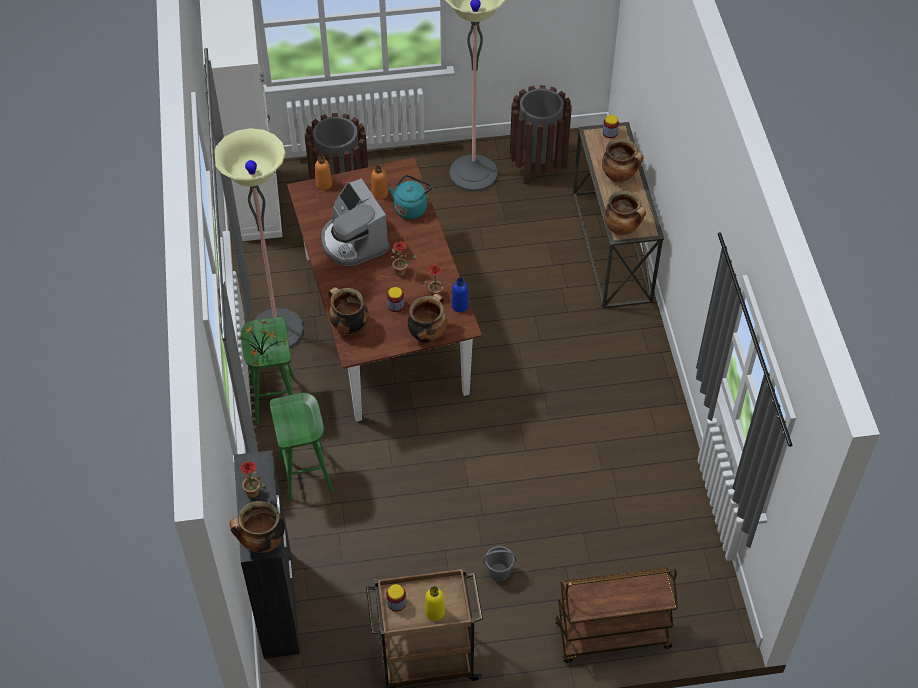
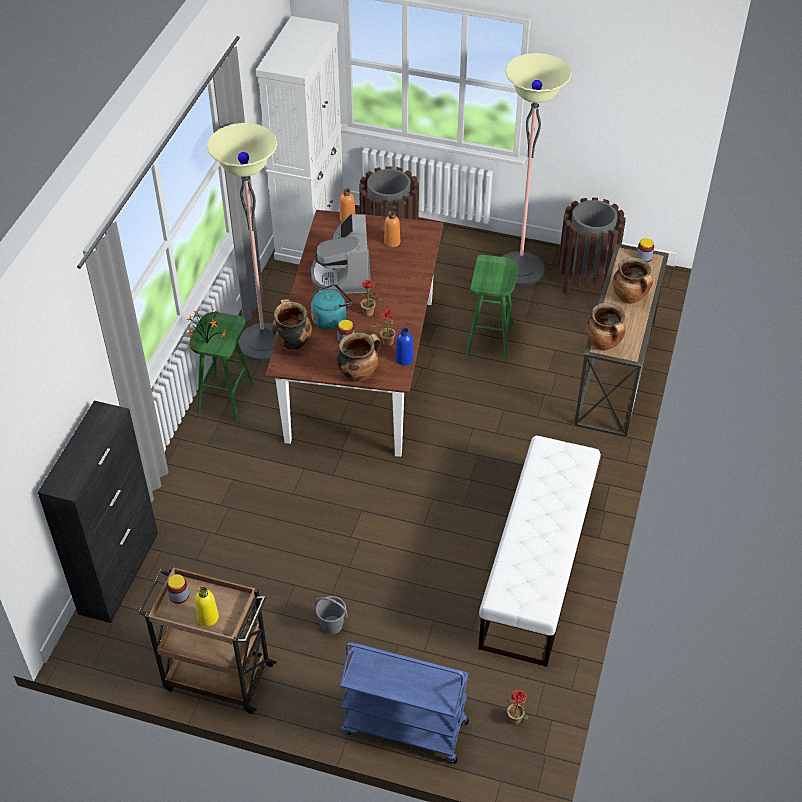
camera: 25 degrees right, 5 degrees down
cooking pot [230,501,285,553] -> none
potted plant [237,461,265,498] -> potted plant moved to [506,690,528,724]
green stool [270,393,333,502] -> green stool moved to [466,255,518,361]
turquoise kettle [389,175,432,219] -> turquoise kettle moved to [311,284,352,330]
brown cart [555,567,678,663] -> blue cart [340,642,469,763]
none -> white bench [478,435,601,667]

